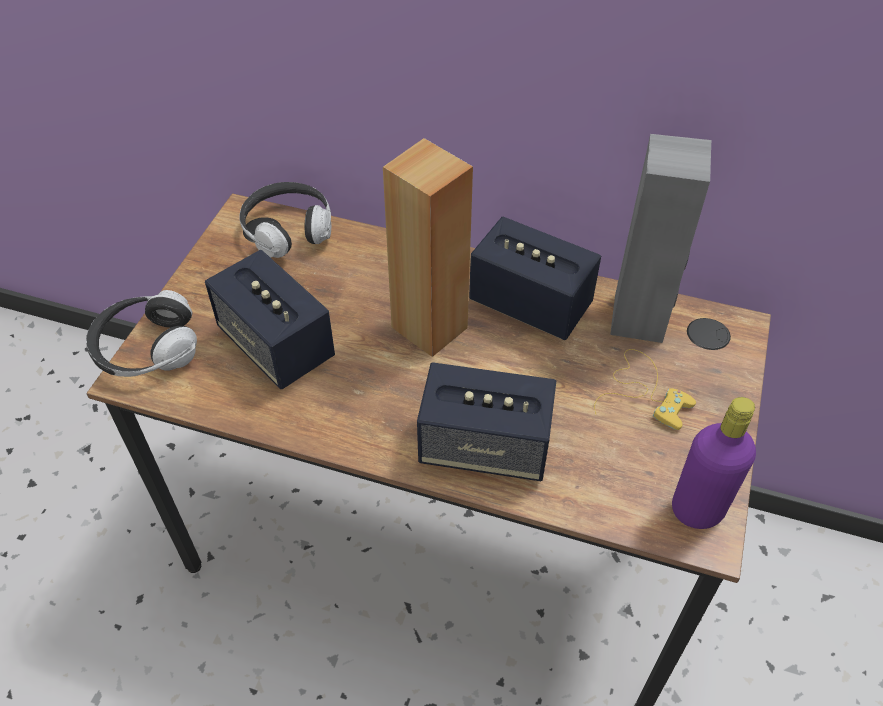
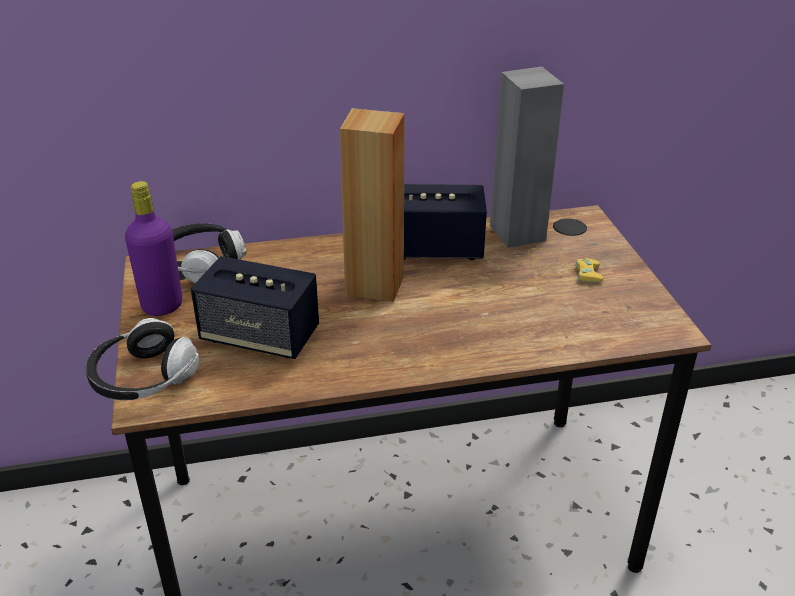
camera: 30 degrees left, 15 degrees down
speaker [417,363,556,481] -> none
purple bottle [672,397,756,529] -> purple bottle moved to [125,181,182,316]

